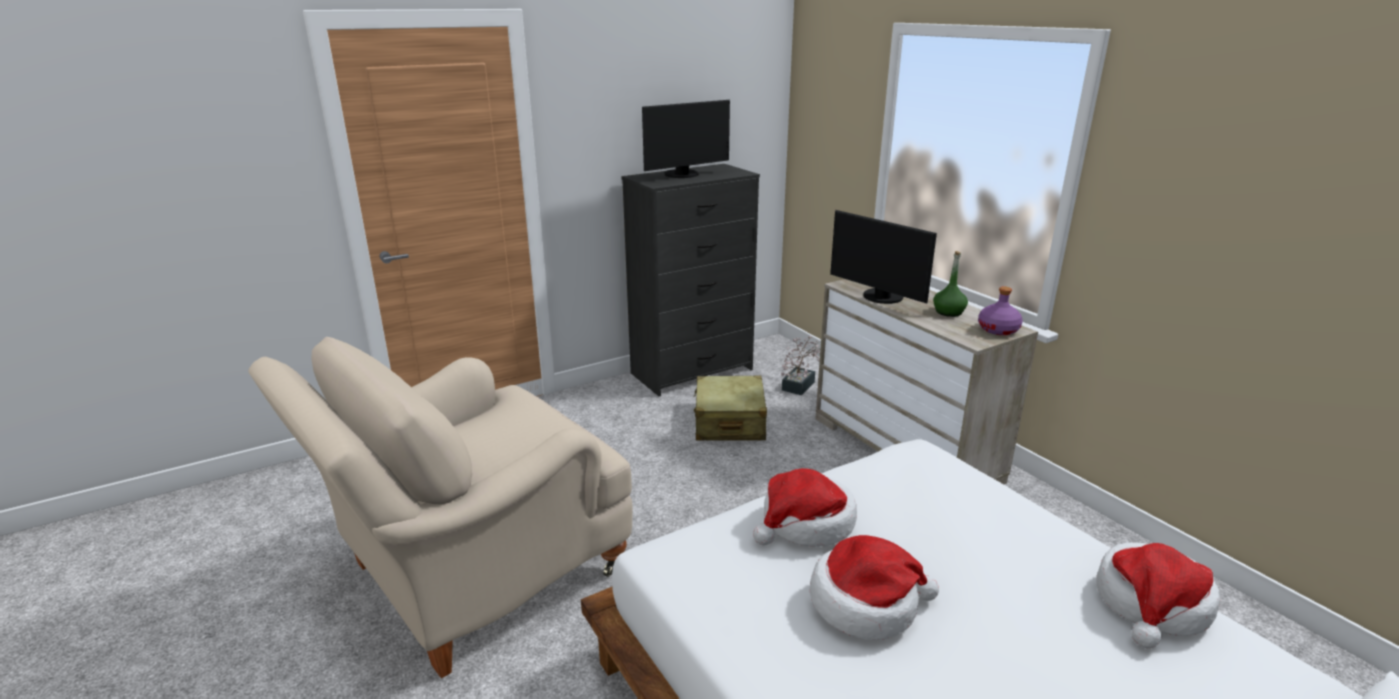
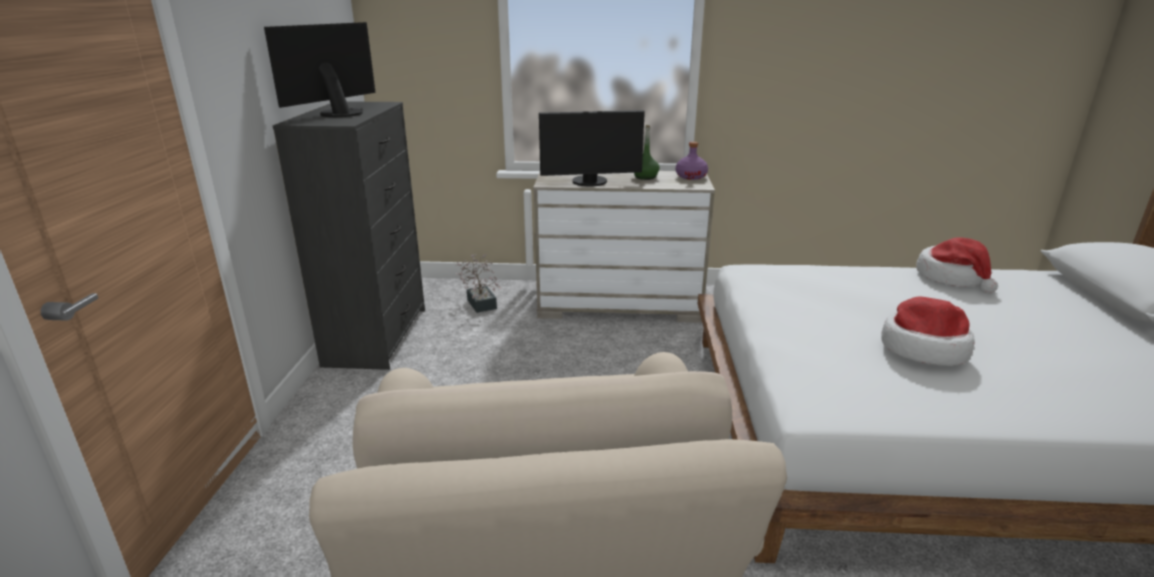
camera: 55 degrees left, 0 degrees up
monitor [642,100,730,178] -> monitor turned 150 degrees counterclockwise [264,22,376,117]
beige suitcase [694,375,767,441] -> none
hat [753,468,857,547] -> none

